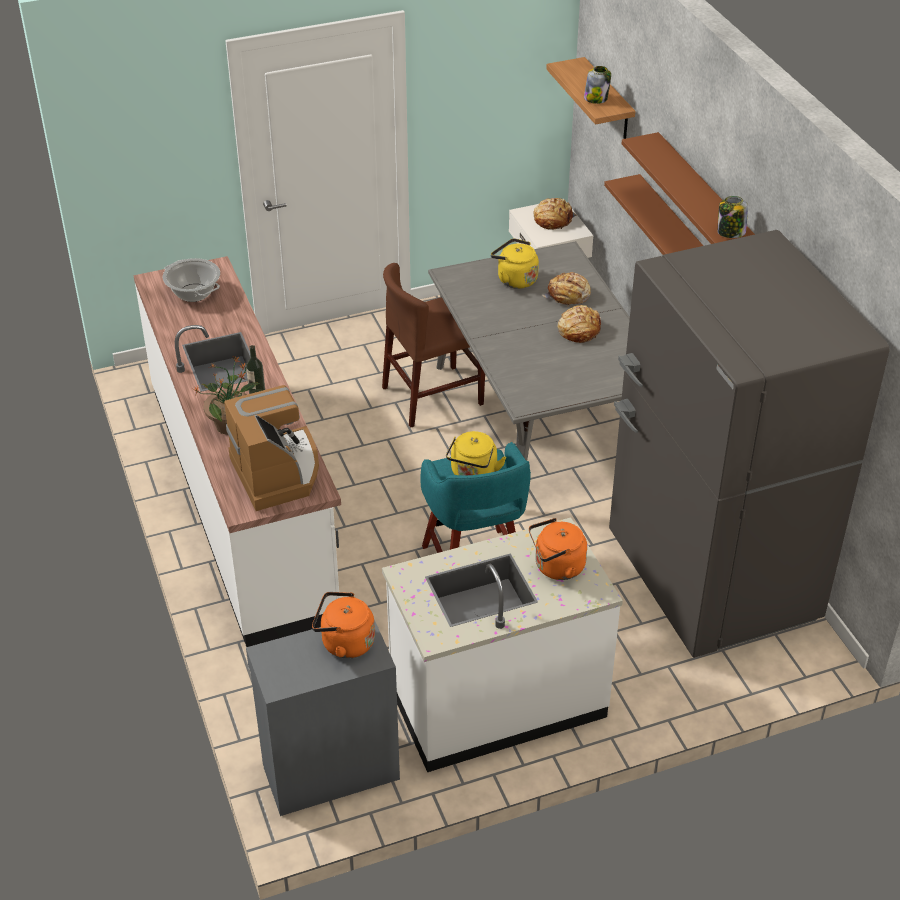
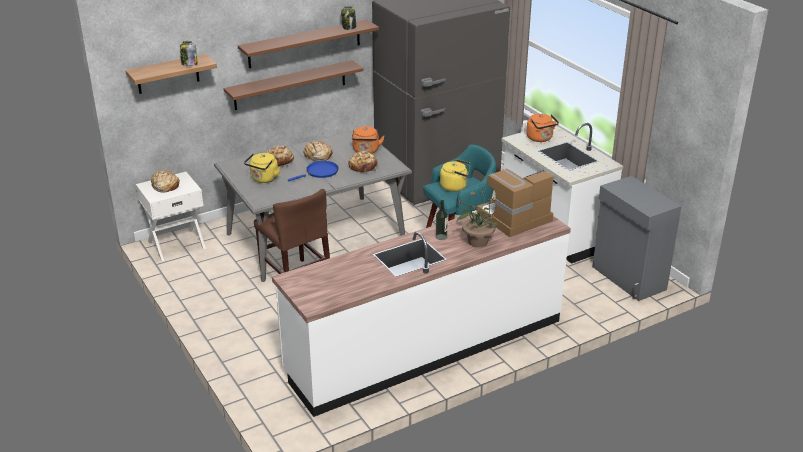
camera: 100 degrees left, 10 degrees down
cooking pot [163,258,220,302] -> none
orange kettle [312,592,375,659] -> orange kettle moved to [352,126,385,154]
none -> blue frying pan [288,161,339,182]
none -> bread [348,151,378,173]

